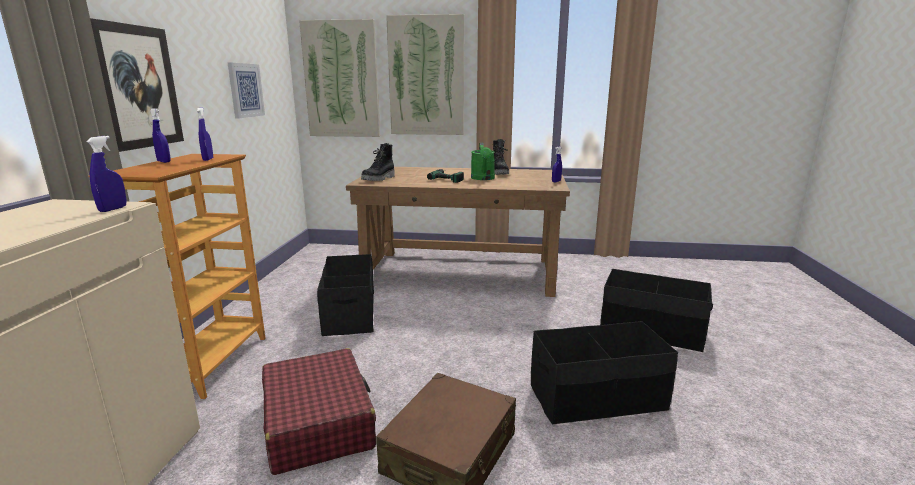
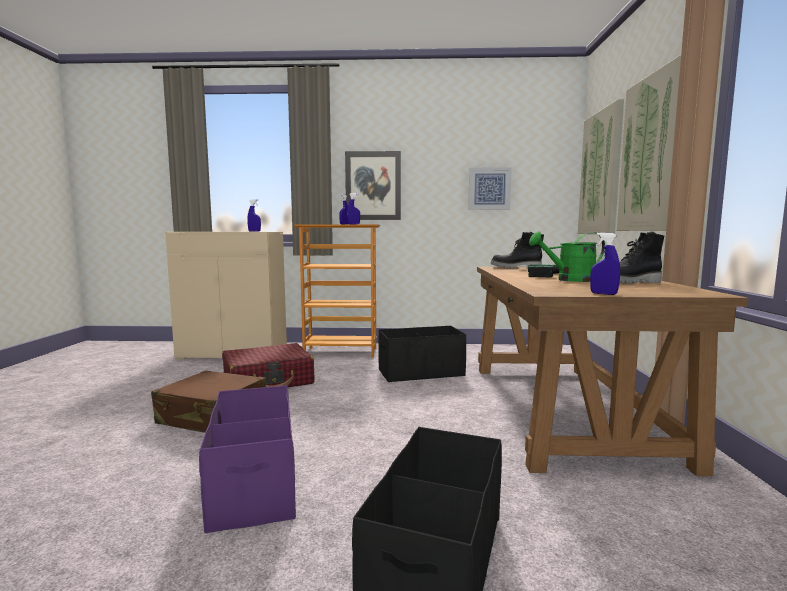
camera: 85 degrees right, 10 degrees down
black storage box [531,321,678,425] -> purple storage box [199,385,296,533]

